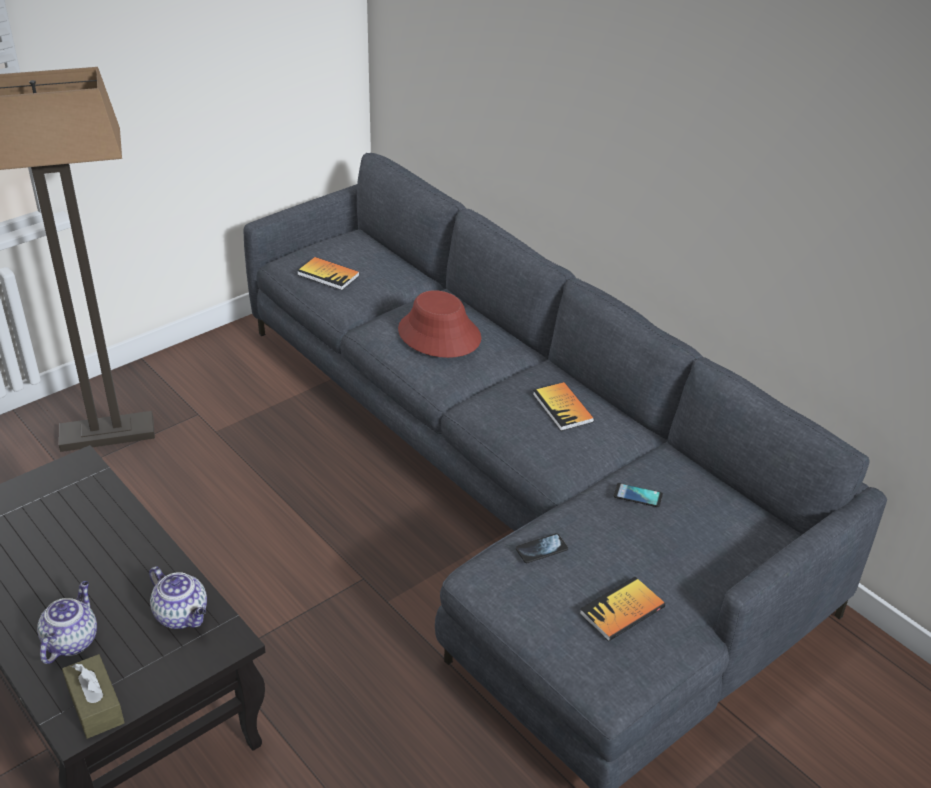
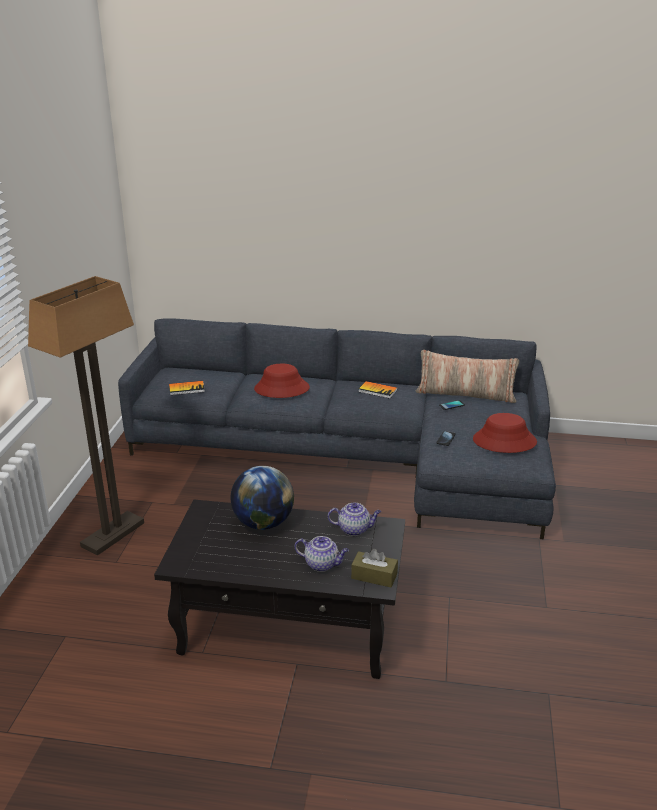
camera: 40 degrees left, 10 degrees down
teapot [37,581,97,664] -> teapot turned 135 degrees clockwise [295,536,349,572]
book [579,577,665,641] -> red hat [473,413,537,453]
none -> globe [230,466,294,530]
none -> pillow [416,350,519,403]

